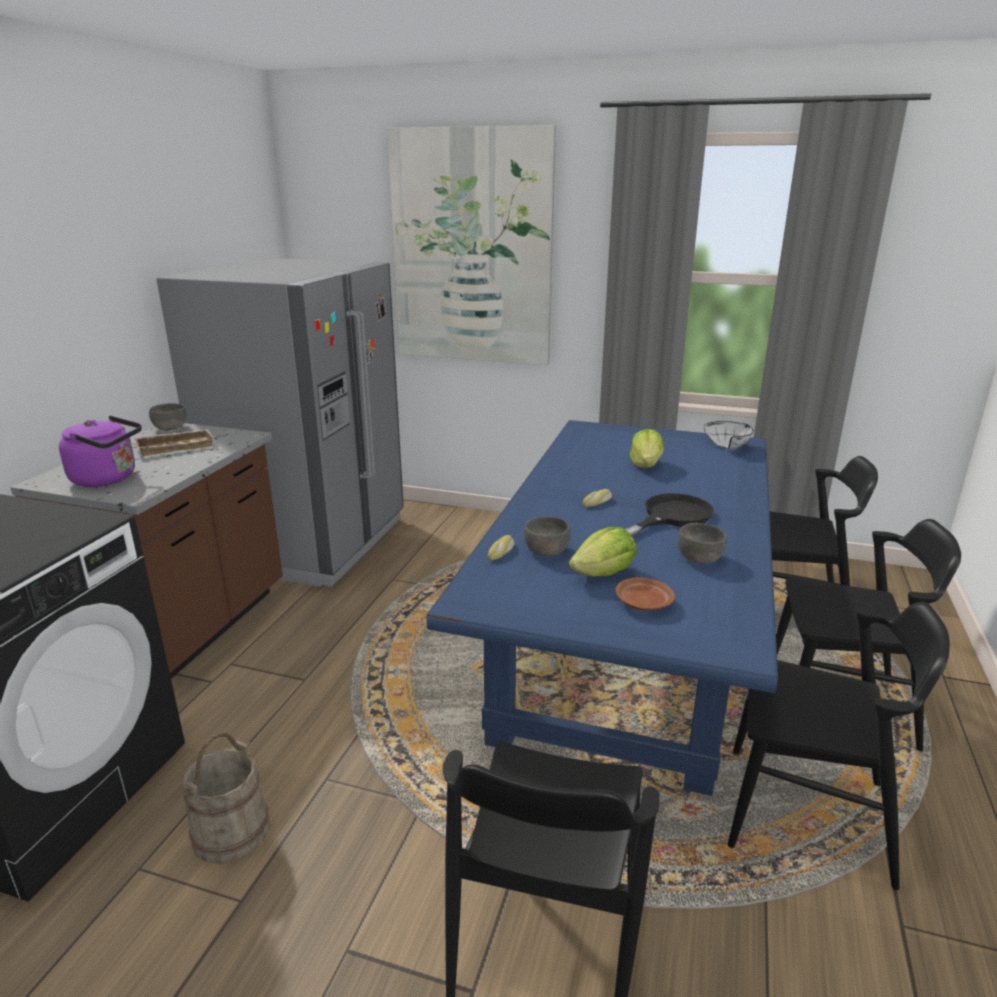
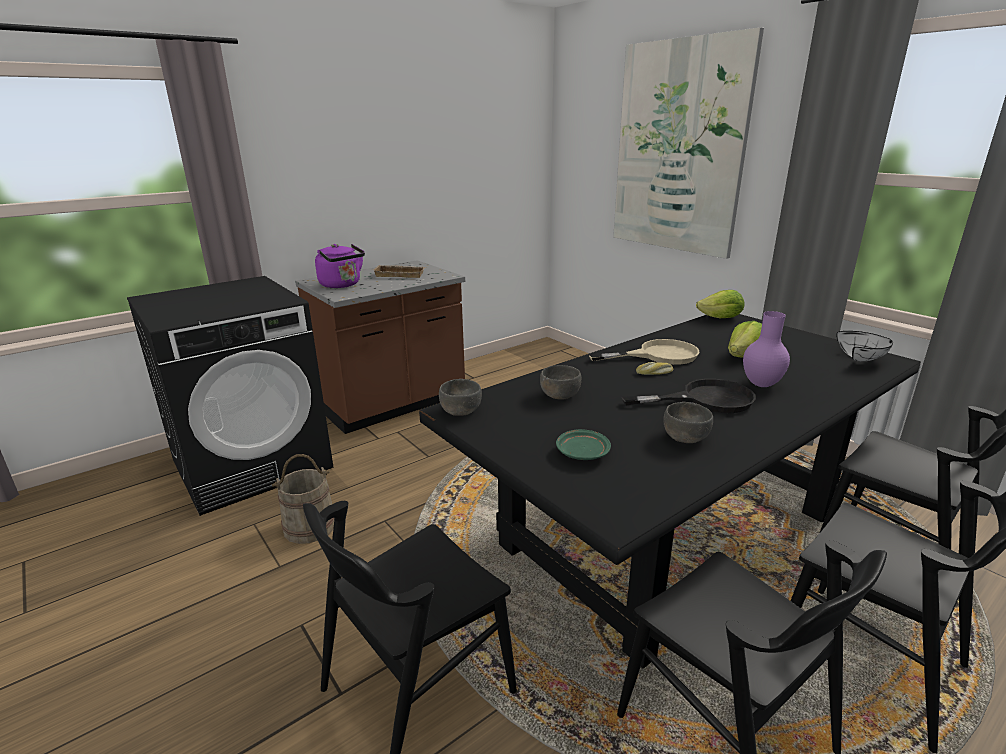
camera: 35 degrees right, 0 degrees up
grey bowl [149,403,187,430] -> grey bowl moved to [439,379,482,416]
grey fridge [156,258,404,587] -> none
blue dining table [426,420,778,796] -> black dining table [419,314,921,668]
bread [488,535,514,561] -> none
lettuce [569,527,637,576] -> lettuce moved to [696,290,745,318]
brown plate [615,577,675,611] -> green plate [556,429,611,460]
none -> beige frying pan [589,339,699,365]
none -> purple vase [743,311,790,387]

